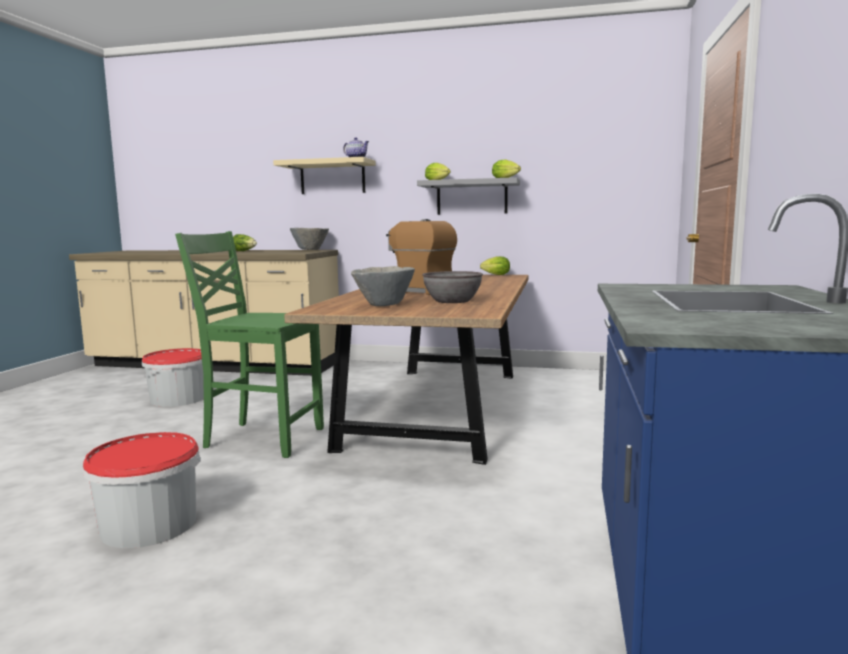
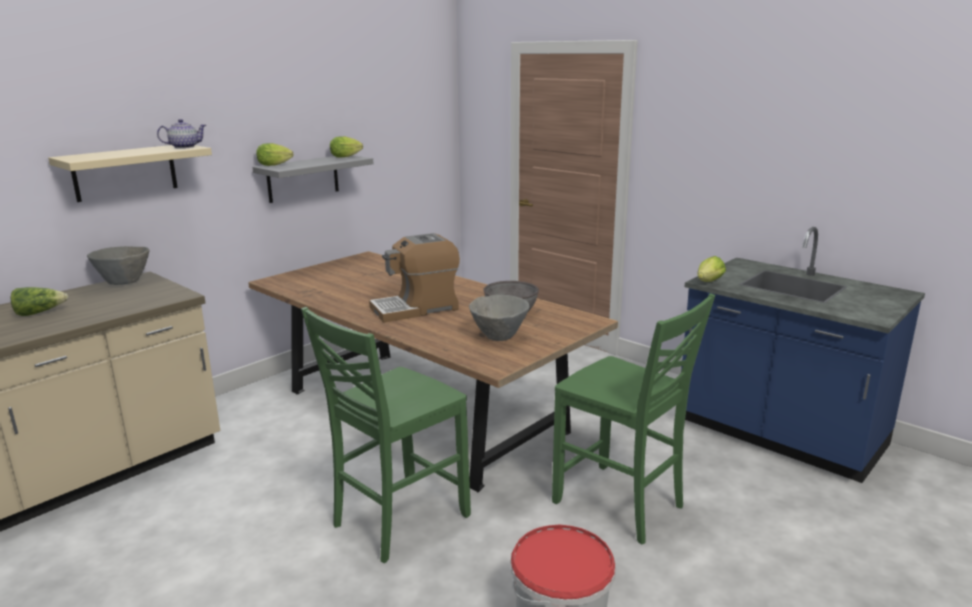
camera: 60 degrees left, 10 degrees up
bucket [142,348,204,407] -> none
lettuce [480,256,510,275] -> lettuce moved to [698,256,726,282]
none -> green chair [552,293,715,544]

